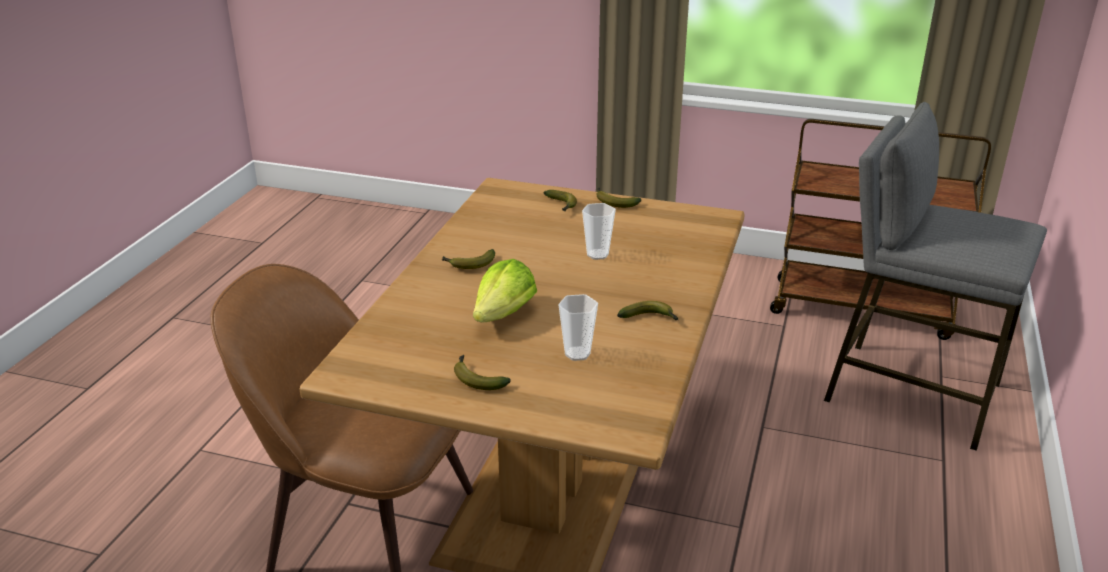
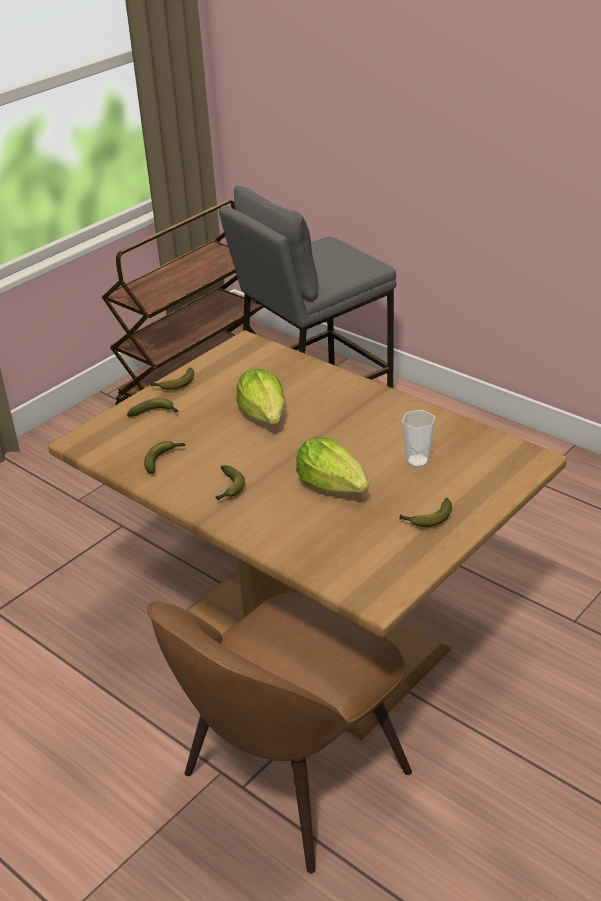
camera: 65 degrees left, 5 degrees up
cup [582,203,616,260] -> lettuce [236,369,285,425]
banana [617,301,678,320] -> banana moved to [144,441,185,474]

